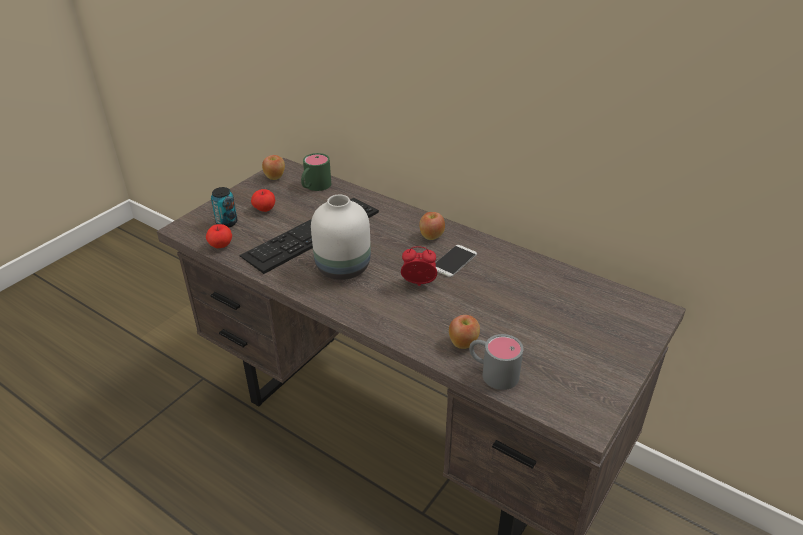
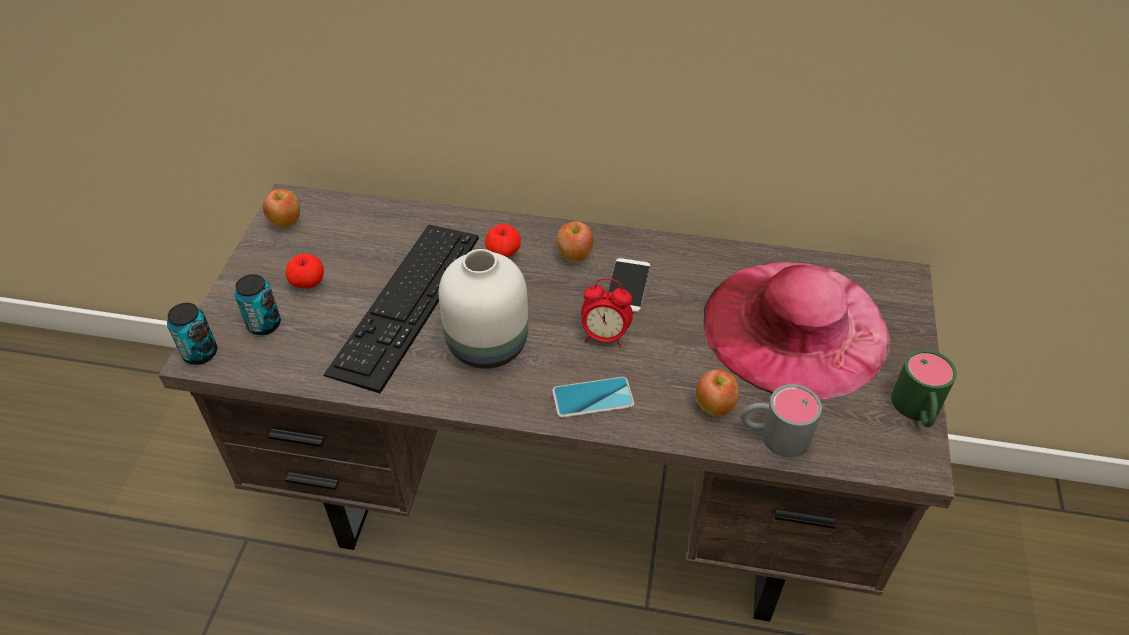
camera: 25 degrees left, 10 degrees up
apple [206,224,232,248] -> apple moved to [485,224,521,258]
green mug [301,153,331,191] -> green mug moved to [891,350,957,427]
alarm clock [401,246,437,286] -> alarm clock turned 150 degrees counterclockwise [581,278,633,347]
none -> can [167,303,217,365]
none -> phone [552,377,634,418]
none -> pink hat [704,262,890,399]

